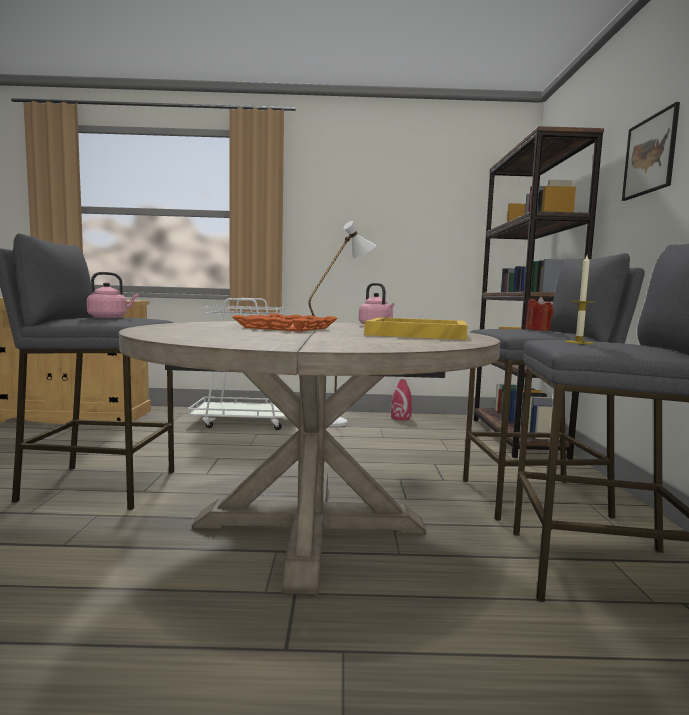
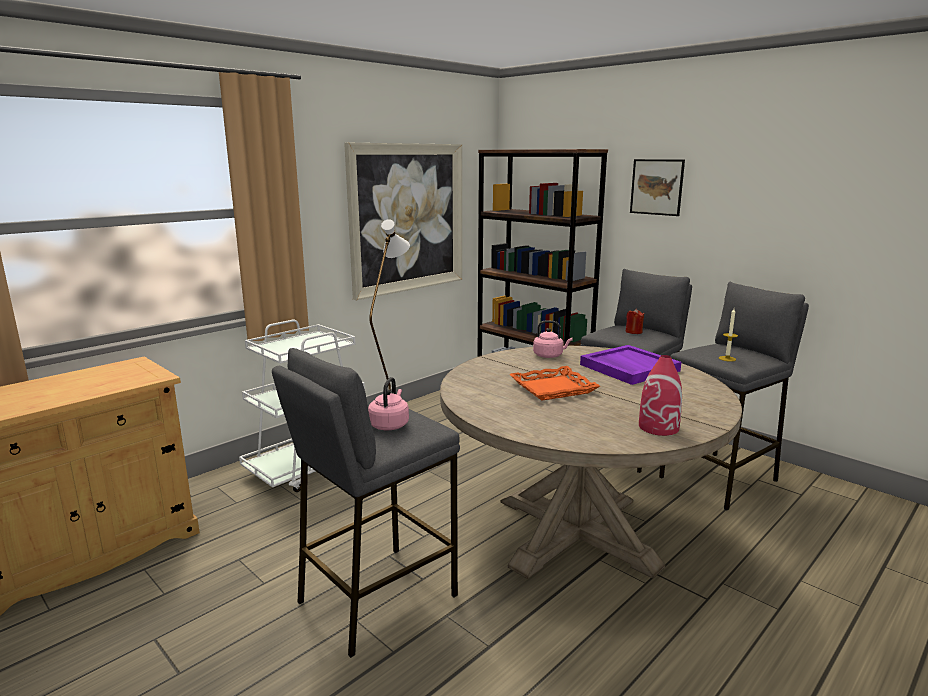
camera: 45 degrees left, 10 degrees up
yellow tray [364,317,468,340] -> purple tray [580,345,681,385]
red vase [391,379,412,420] -> red vase moved to [639,355,682,436]
none -> picture [344,143,462,300]

